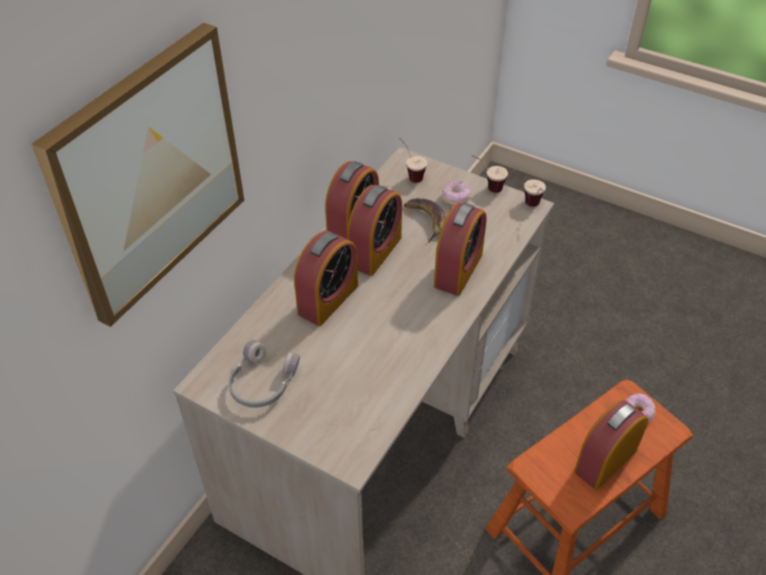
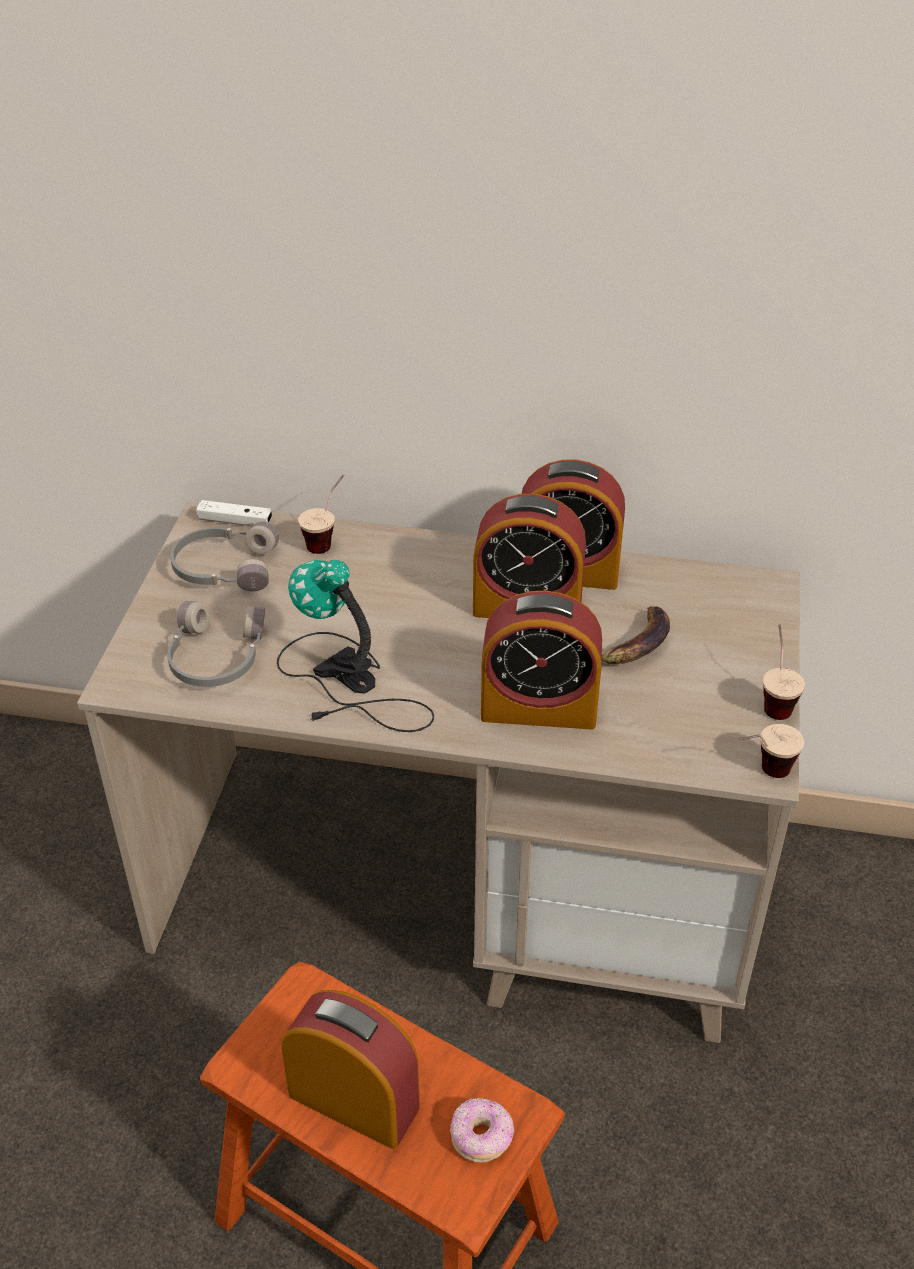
camera: 70 degrees right, 5 degrees down
picture [31,22,244,327] -> none
alarm clock [294,231,358,326] -> none
cup [400,138,427,183] -> cup moved to [298,475,344,554]
donut [442,180,471,205] -> none
none -> grey headphones [167,601,265,687]
none -> white game controller [196,500,272,526]
none -> table lamp [277,560,434,732]

